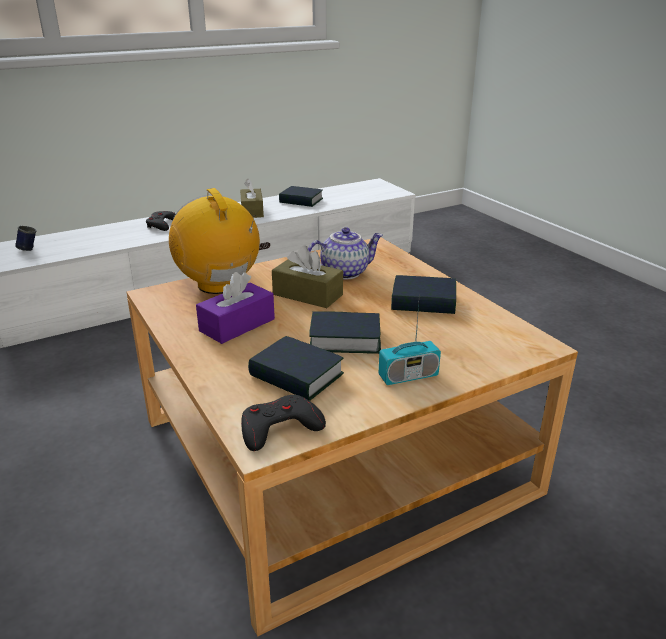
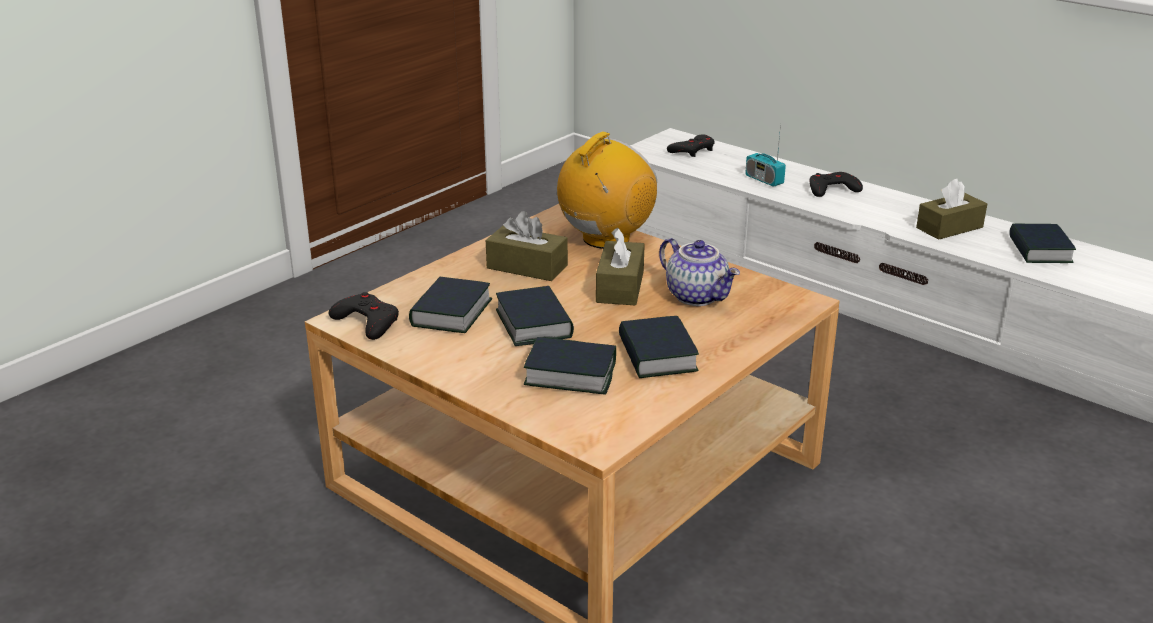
camera: 70 degrees right, 0 degrees up
blue mug [15,226,36,251] -> black game controller [667,134,715,157]
purple tissue box [196,272,275,344] -> brown tissue box [486,211,568,281]
radio [379,293,441,385] -> radio moved to [745,123,786,187]
none -> book [524,337,616,395]

